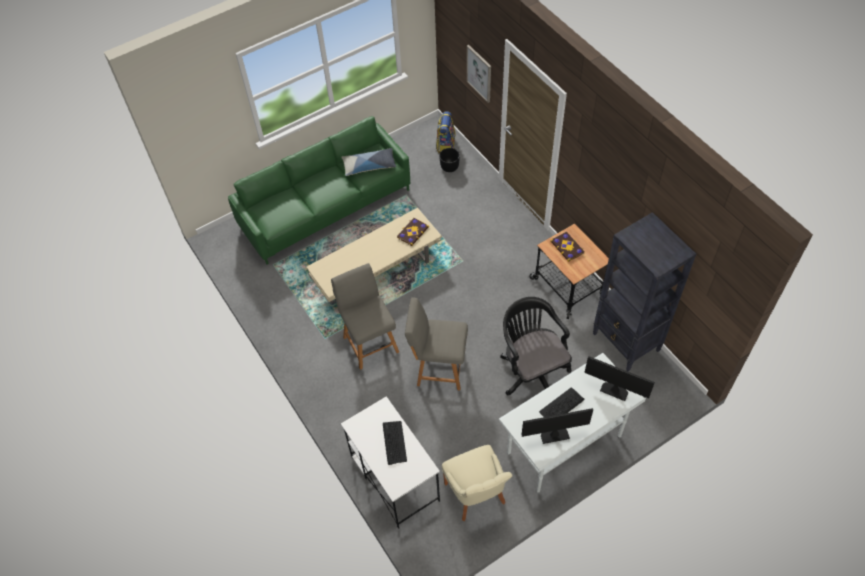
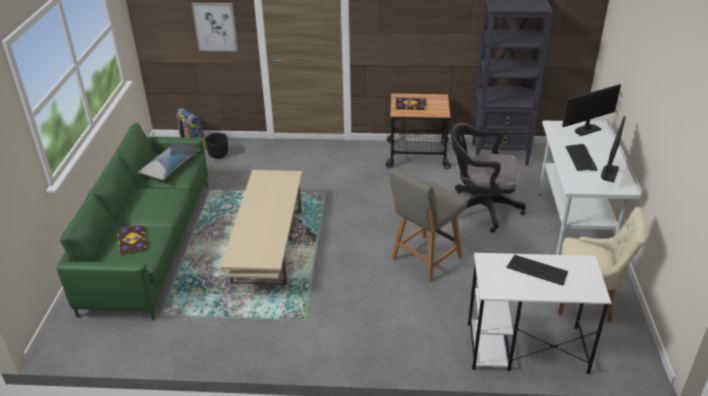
camera: 55 degrees left, 20 degrees down
grey chair [331,263,399,370] -> none
book [397,218,429,246] -> book moved to [116,224,147,255]

